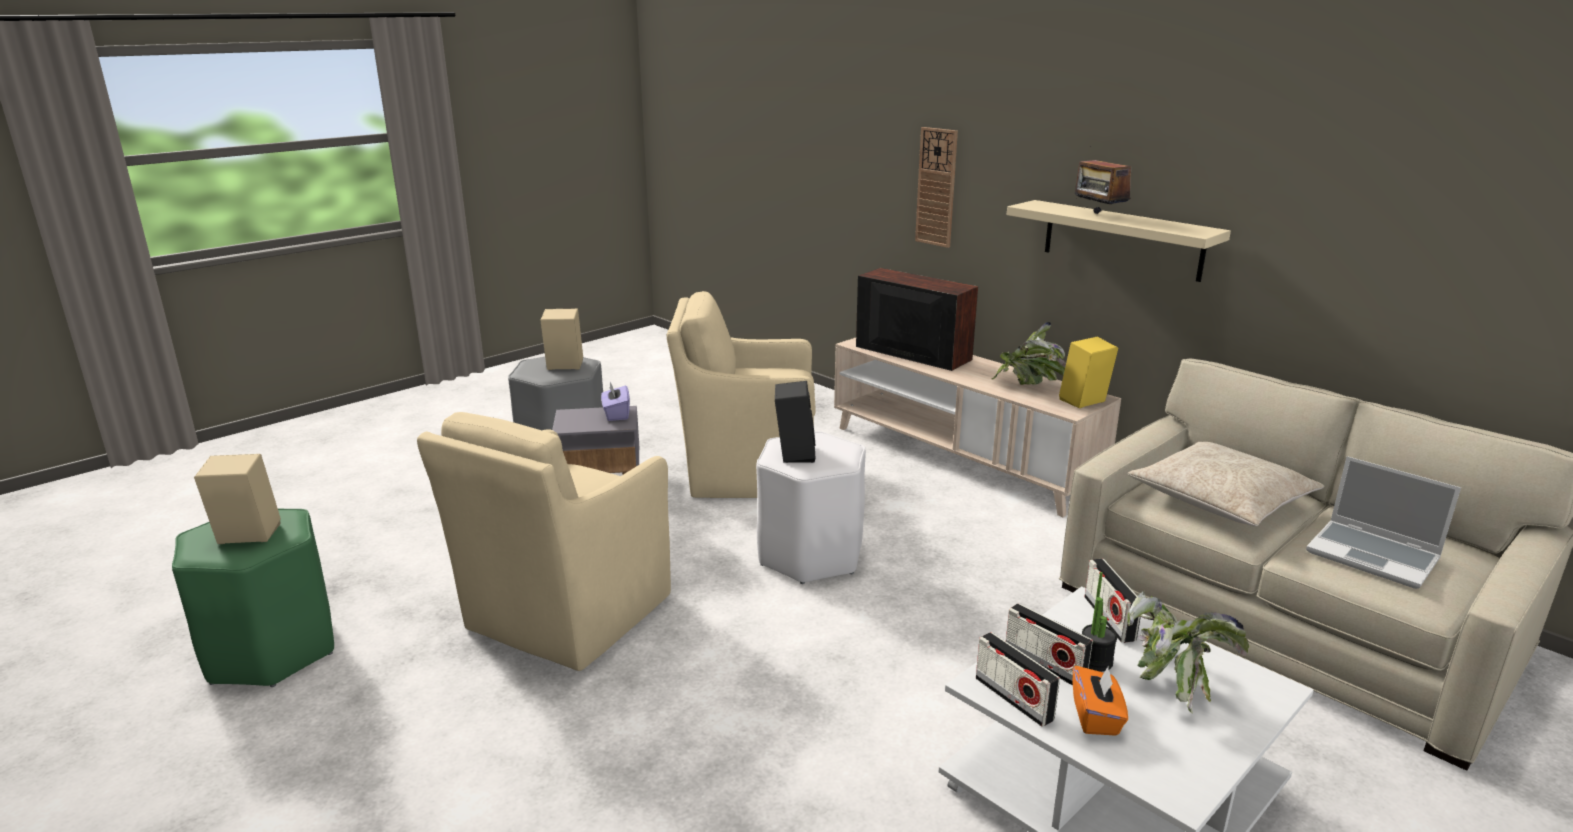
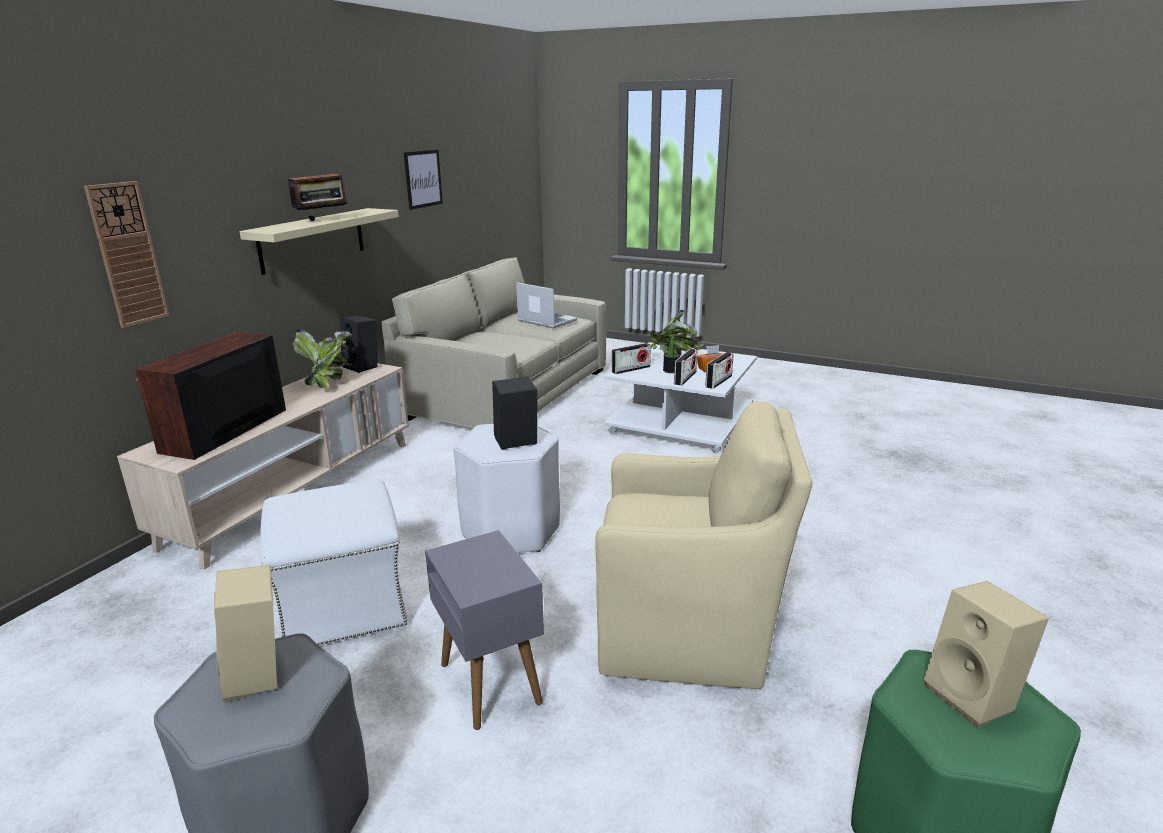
camera: 110 degrees left, 0 degrees up
purple tissue box [601,382,630,421] -> none
beige armchair [666,291,816,498] -> white ottoman [260,480,408,645]
yellow speaker [1059,337,1118,408] -> black speaker [340,315,378,373]
beige pillow [1128,442,1324,526] -> none
laptop [1306,456,1461,589] -> laptop turned 75 degrees counterclockwise [516,282,577,328]
none -> picture [404,150,443,210]

